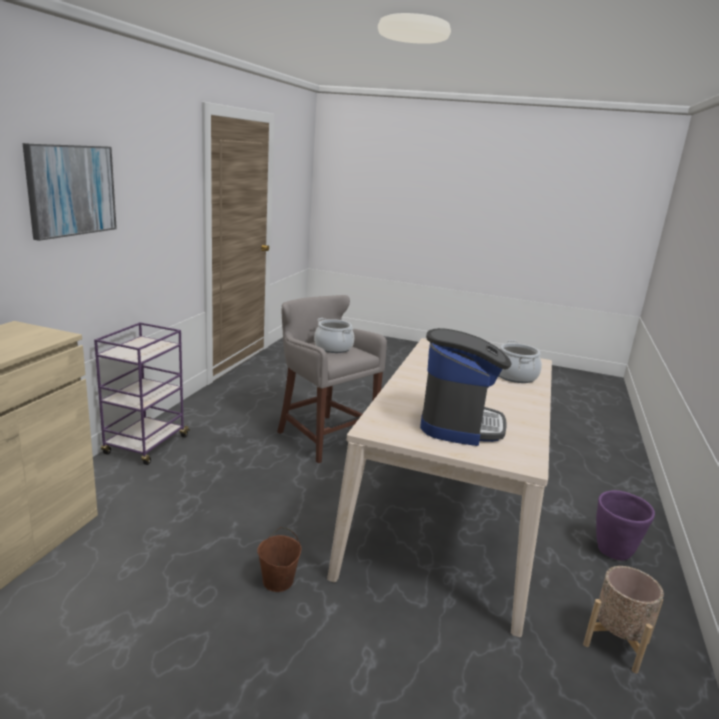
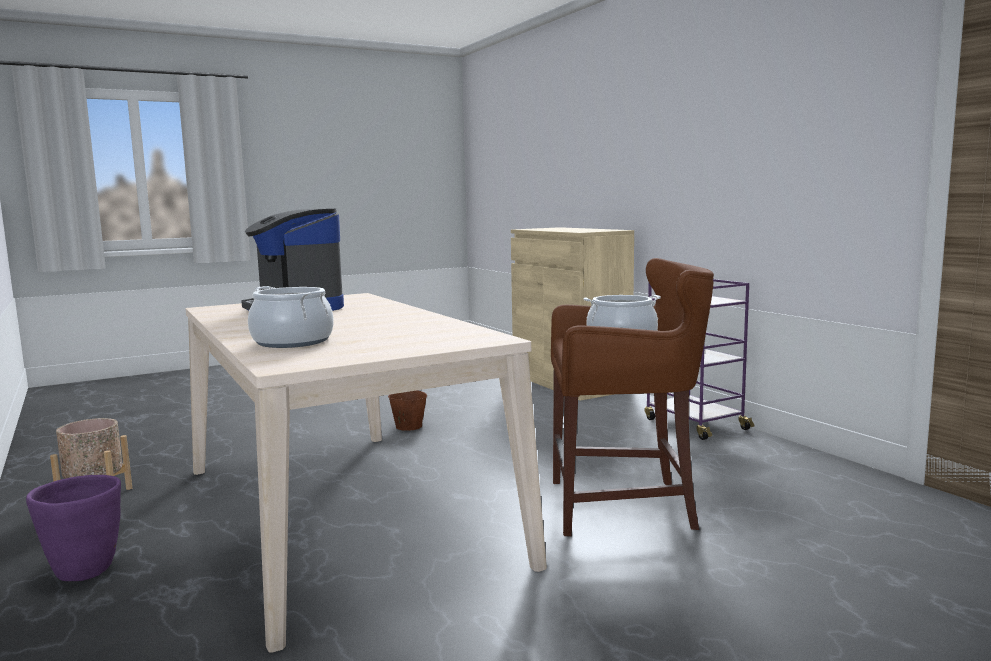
camera: 135 degrees right, 10 degrees down
picture [22,143,117,241] -> none
grey stool [277,295,387,463] -> brown stool [551,258,714,536]

